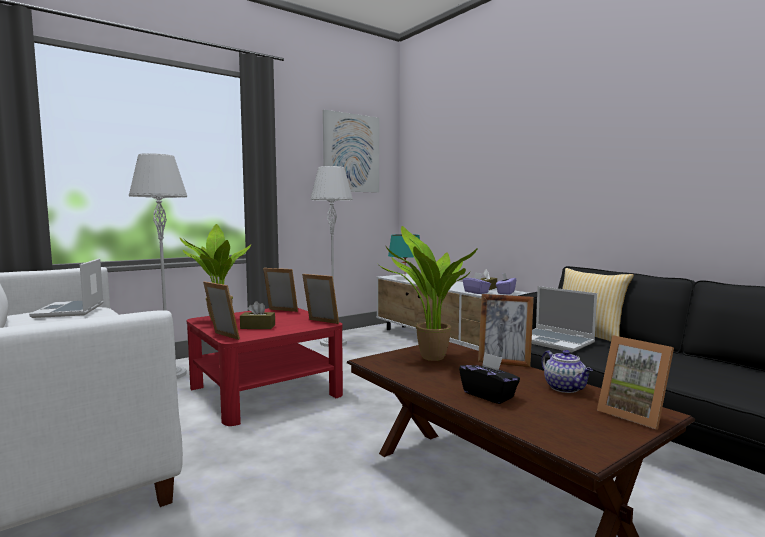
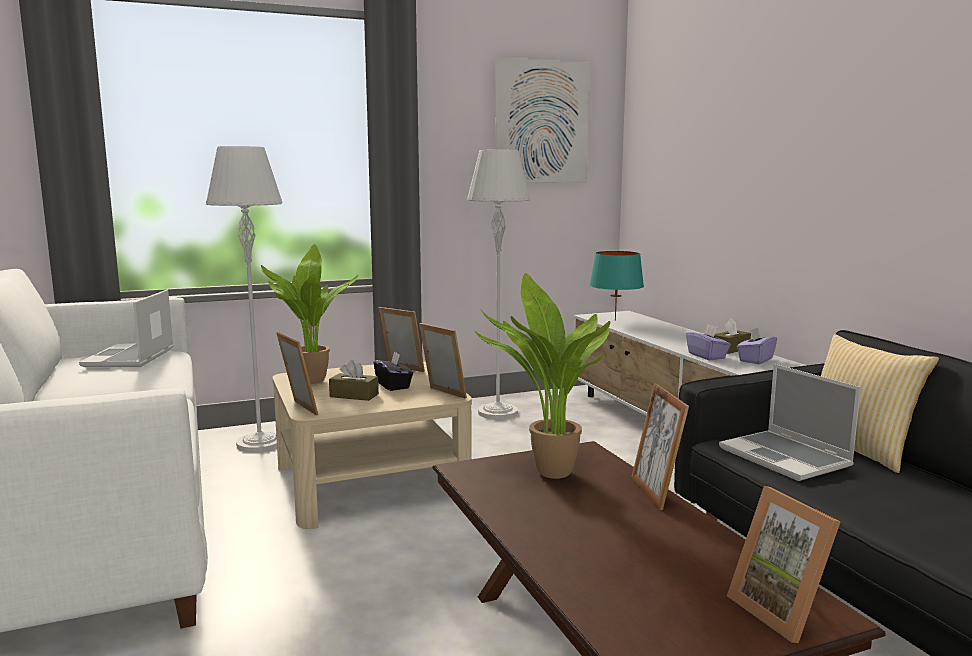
camera: 15 degrees right, 5 degrees up
red coffee table [187,308,343,426] -> beige coffee table [272,361,472,529]
black tissue box [459,353,520,404] -> black tissue box moved to [374,351,413,391]
picture frame [478,294,534,367] -> picture frame turned 45 degrees clockwise [631,383,689,510]
teapot [541,350,593,393] -> none

